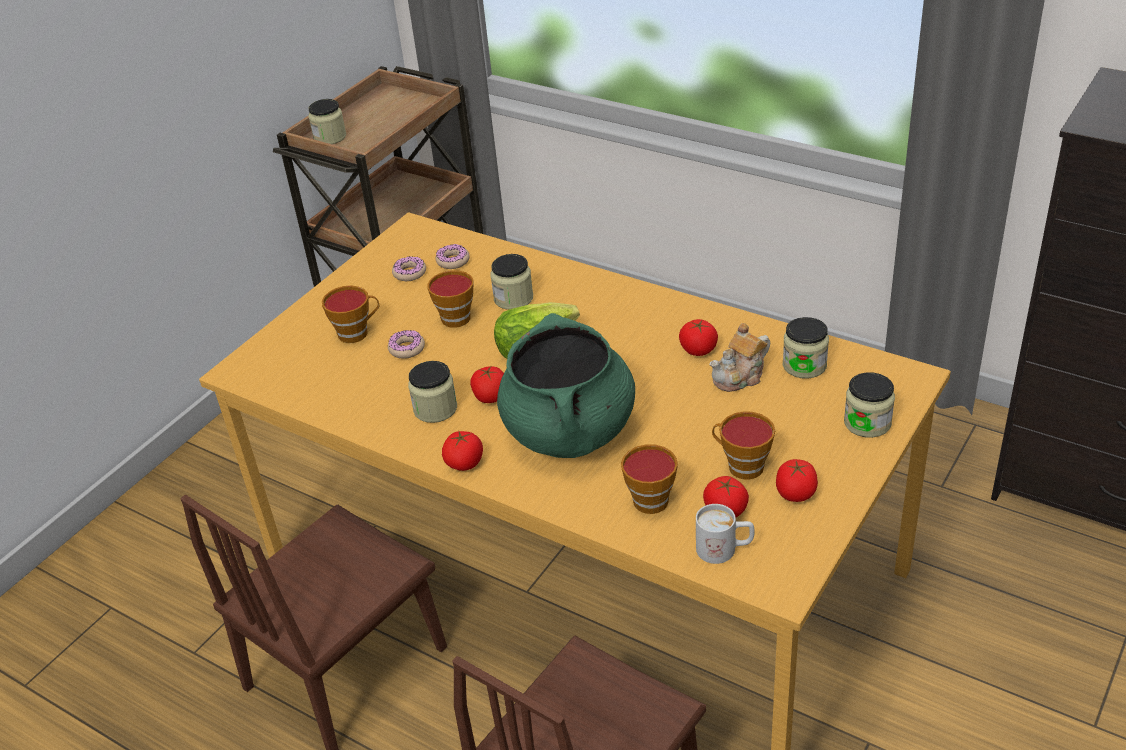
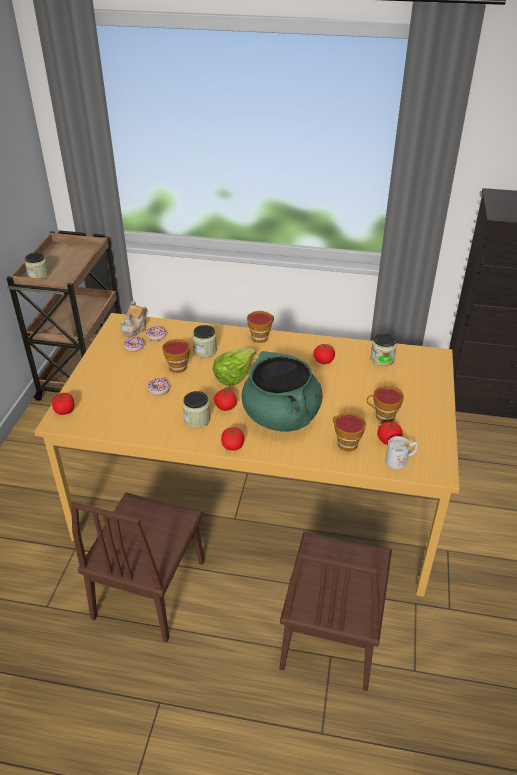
camera: 25 degrees left, 0 degrees up
cup [322,285,379,343] -> cup moved to [247,311,274,343]
teapot [710,323,770,392] -> teapot moved to [119,301,148,337]
tomato [776,459,818,502] -> tomato moved to [52,393,74,415]
jar [844,372,895,438] -> none

